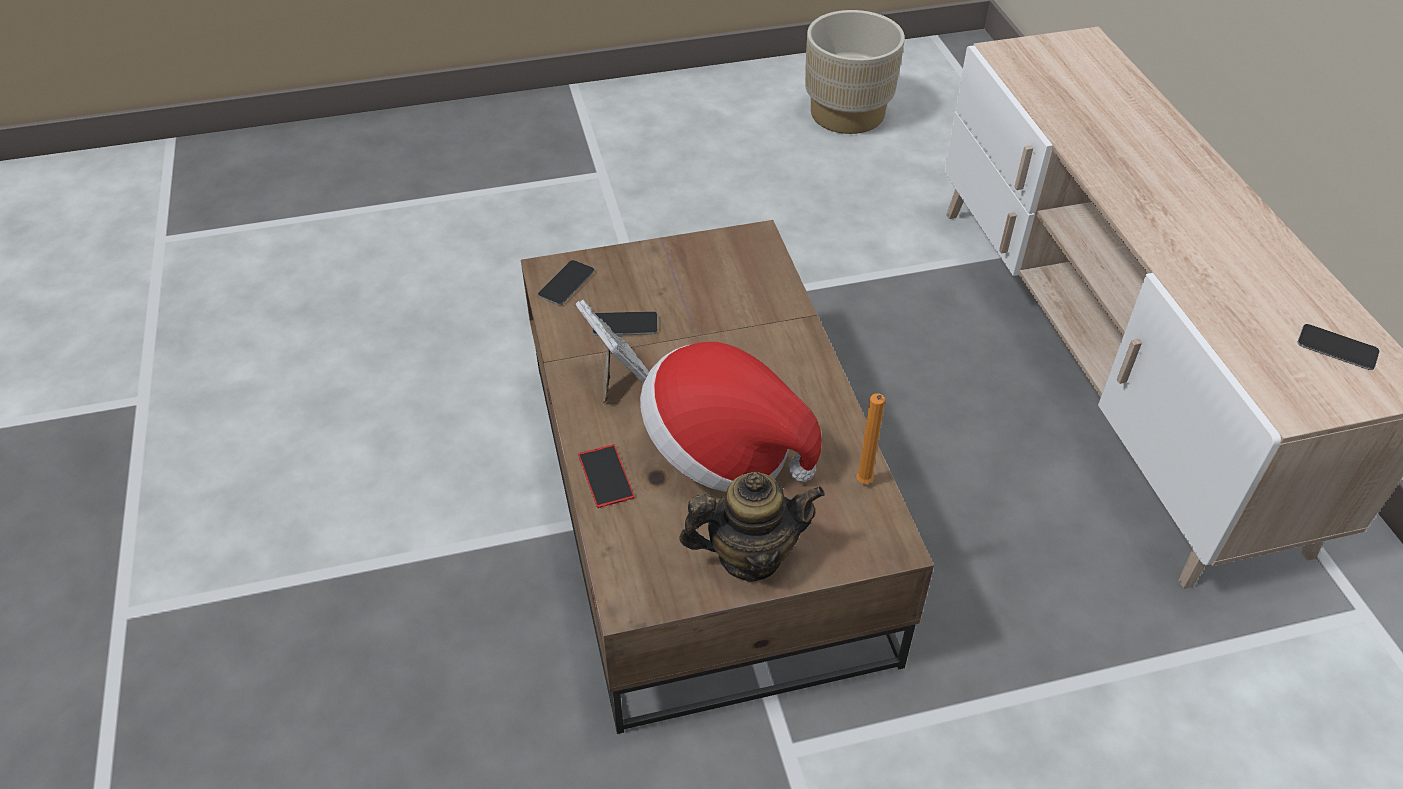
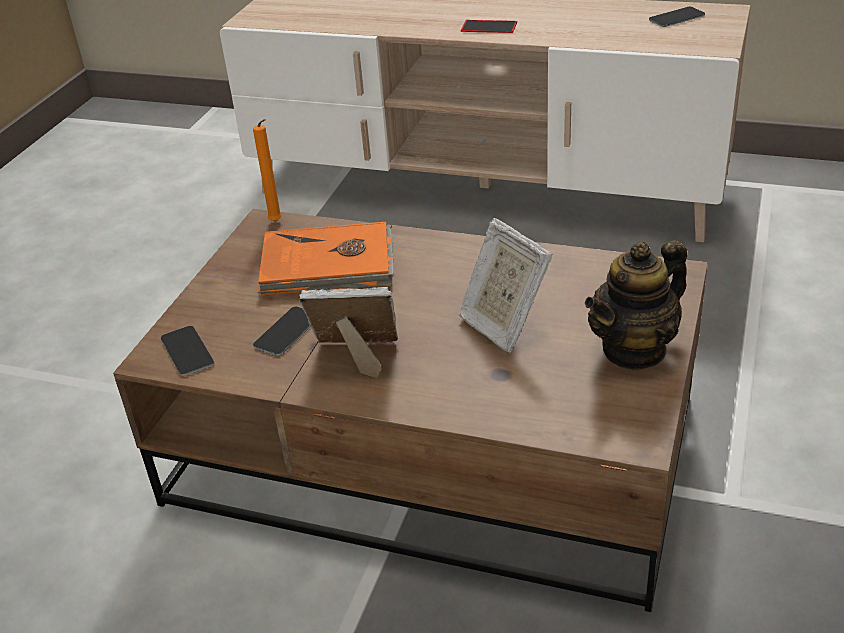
camera: 55 degrees left, 10 degrees down
phone [578,444,635,508] -> phone moved to [461,20,517,33]
hat [640,342,822,492] -> picture frame [459,218,552,353]
teapot [679,472,825,582] -> teapot turned 150 degrees counterclockwise [585,240,687,371]
beige planter [805,10,905,134] -> none
orange candle [856,393,885,484] -> orange candle moved to [253,119,282,222]
none -> orange book [258,222,393,296]

